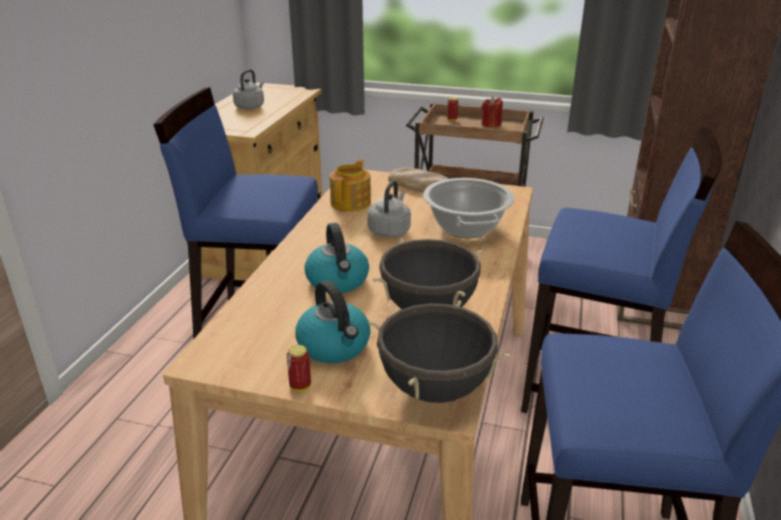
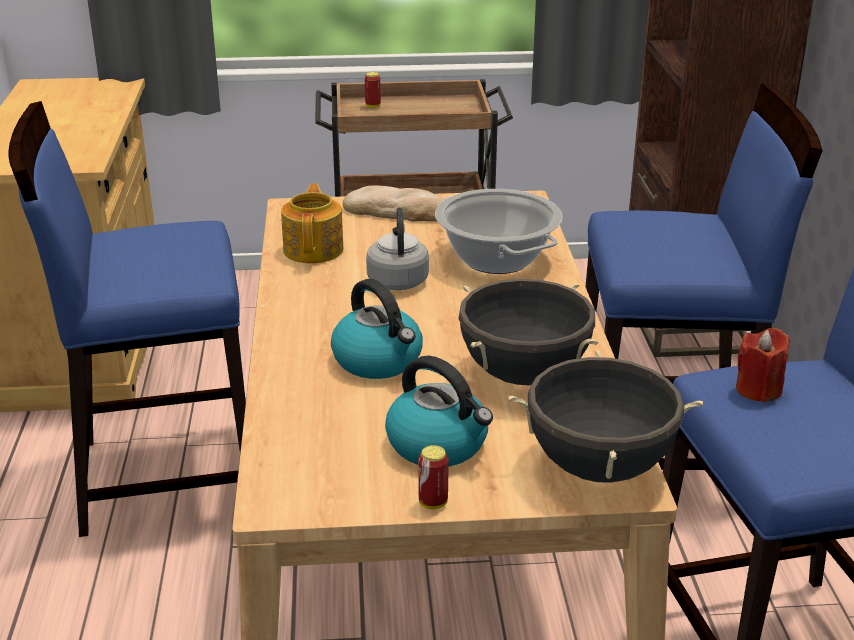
camera: 20 degrees left, 0 degrees up
grey kettle [233,69,264,110] -> none
red candle [481,96,503,128] -> red candle moved to [736,328,789,403]

